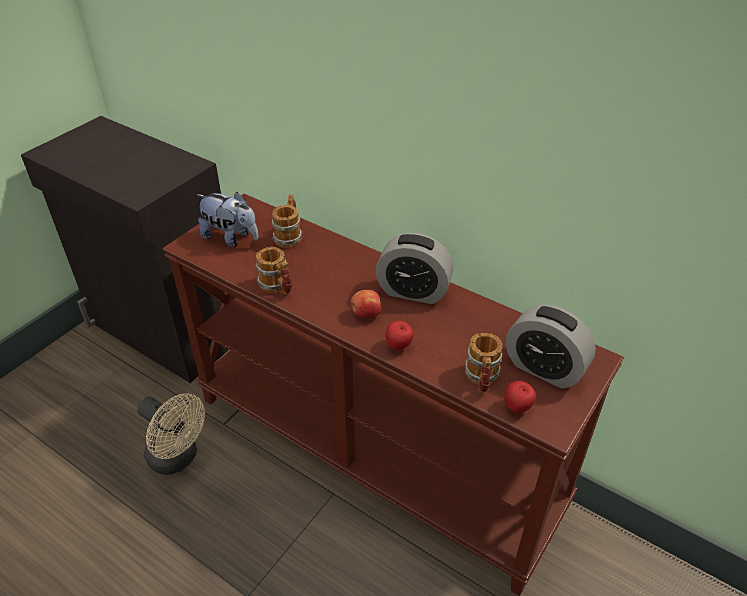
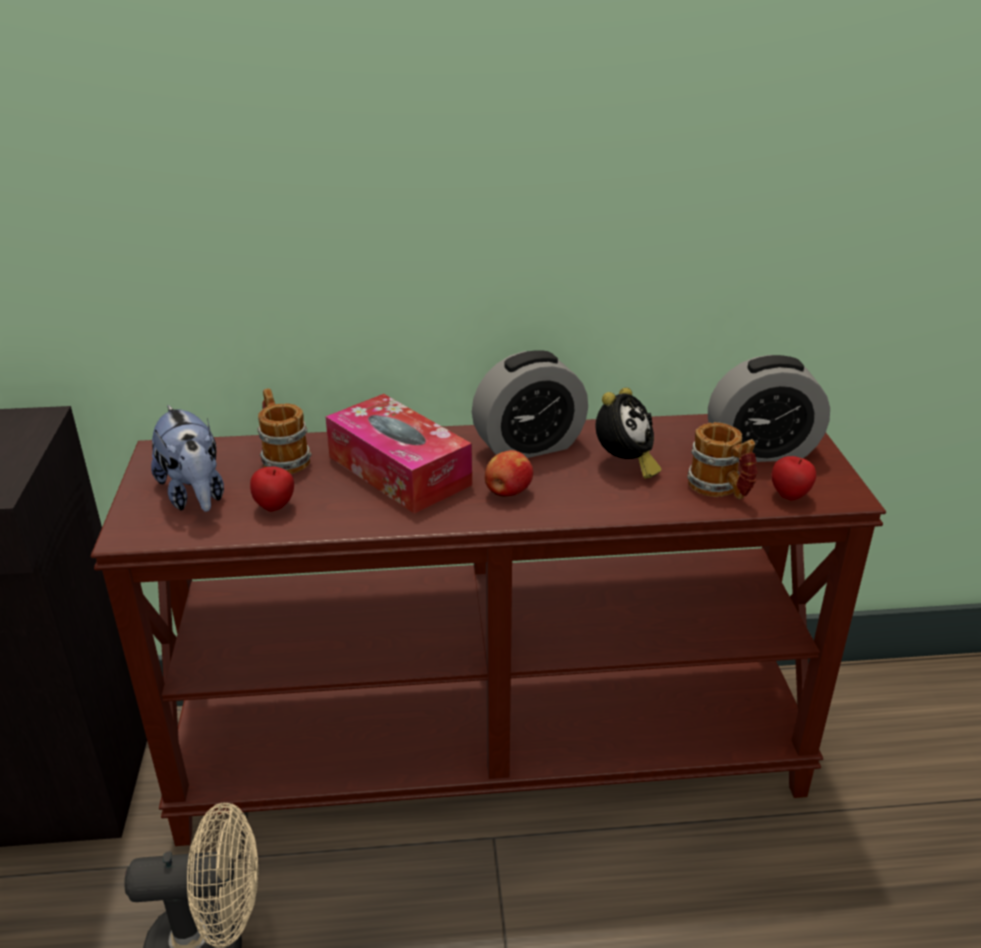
camera: 40 degrees left, 10 degrees down
plush toy [197,192,259,247] -> plush toy turned 75 degrees clockwise [151,405,224,512]
mug [255,247,292,294] -> none
apple [385,321,414,350] -> apple moved to [250,467,294,512]
none -> tissue box [325,394,472,514]
none -> alarm clock [596,388,661,479]

